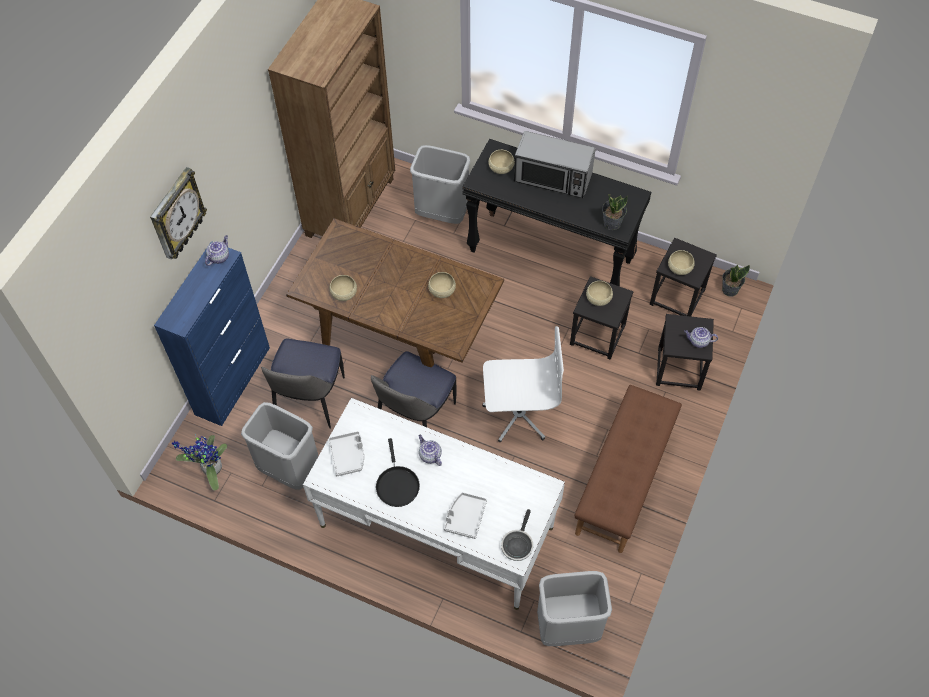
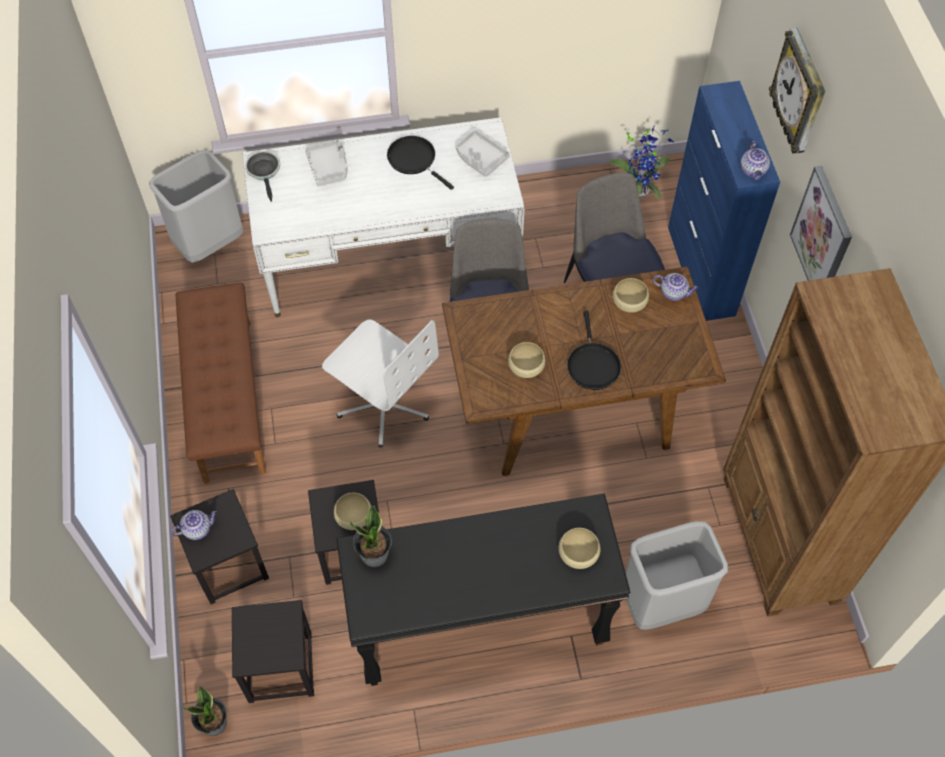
camera: 145 degrees right, 0 degrees up
grey trash can [241,402,318,490] -> none
teapot [418,435,442,466] -> teapot moved to [653,273,699,301]
white office chair [482,326,564,443] -> white office chair turned 105 degrees counterclockwise [322,320,439,448]
microwave [514,131,596,198] -> none
beige bowl [668,250,695,275] -> none
none -> black frying pan [567,311,621,390]
none -> picture [790,165,852,281]

